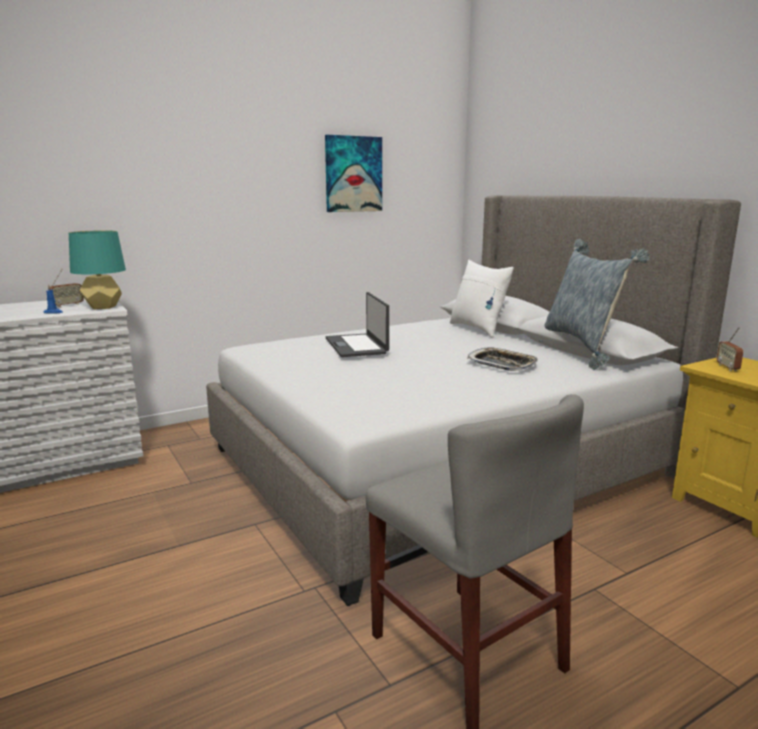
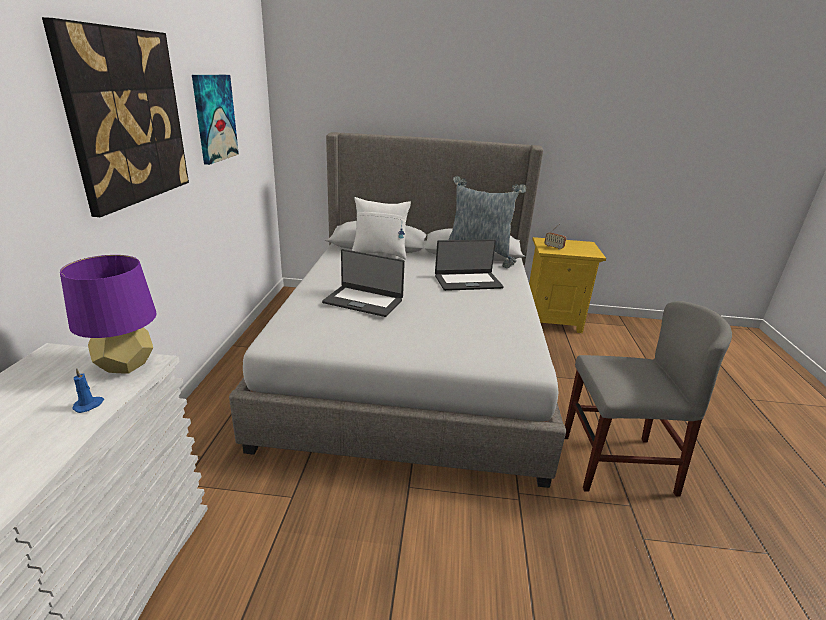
camera: 55 degrees left, 10 degrees up
radio [50,269,84,307] -> none
turquoise table lamp [69,230,126,309] -> purple table lamp [60,255,157,374]
tray [467,347,538,371] -> laptop [435,239,504,291]
none -> picture [42,17,189,217]

